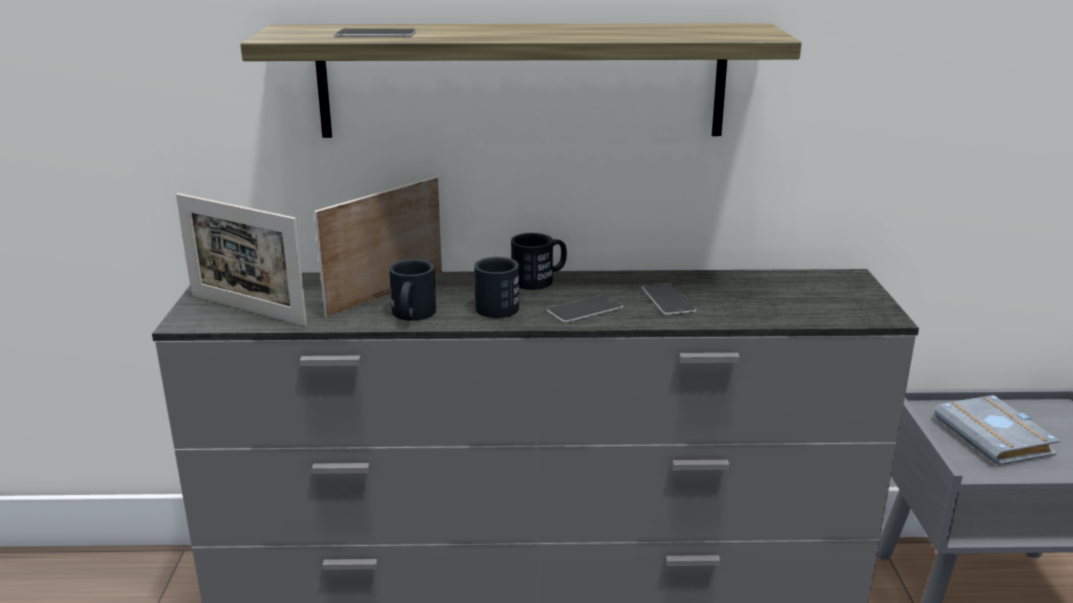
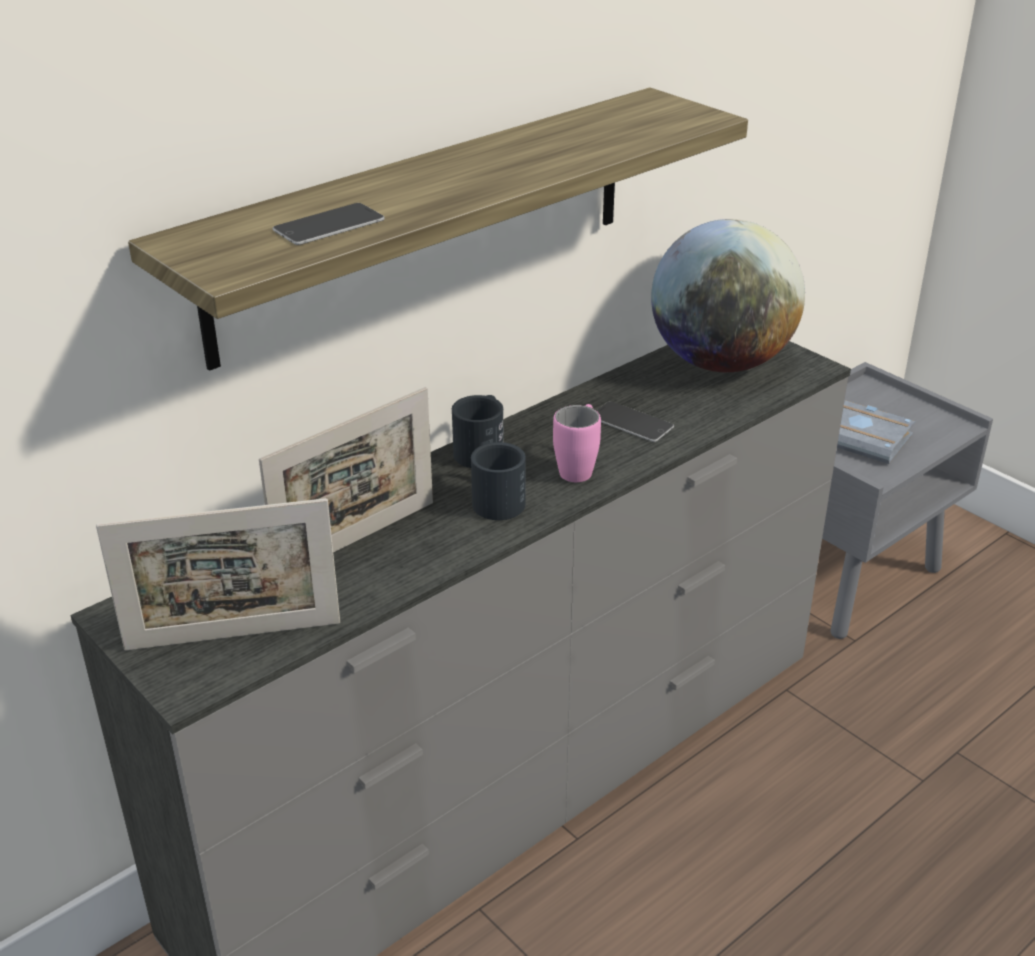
camera: 40 degrees left, 10 degrees up
picture frame [314,176,442,318] -> picture frame turned 135 degrees counterclockwise [259,387,433,553]
black mug [389,259,436,321] -> none
phone [547,295,623,323] -> pink mug [553,404,601,482]
none -> globe [651,219,805,372]

